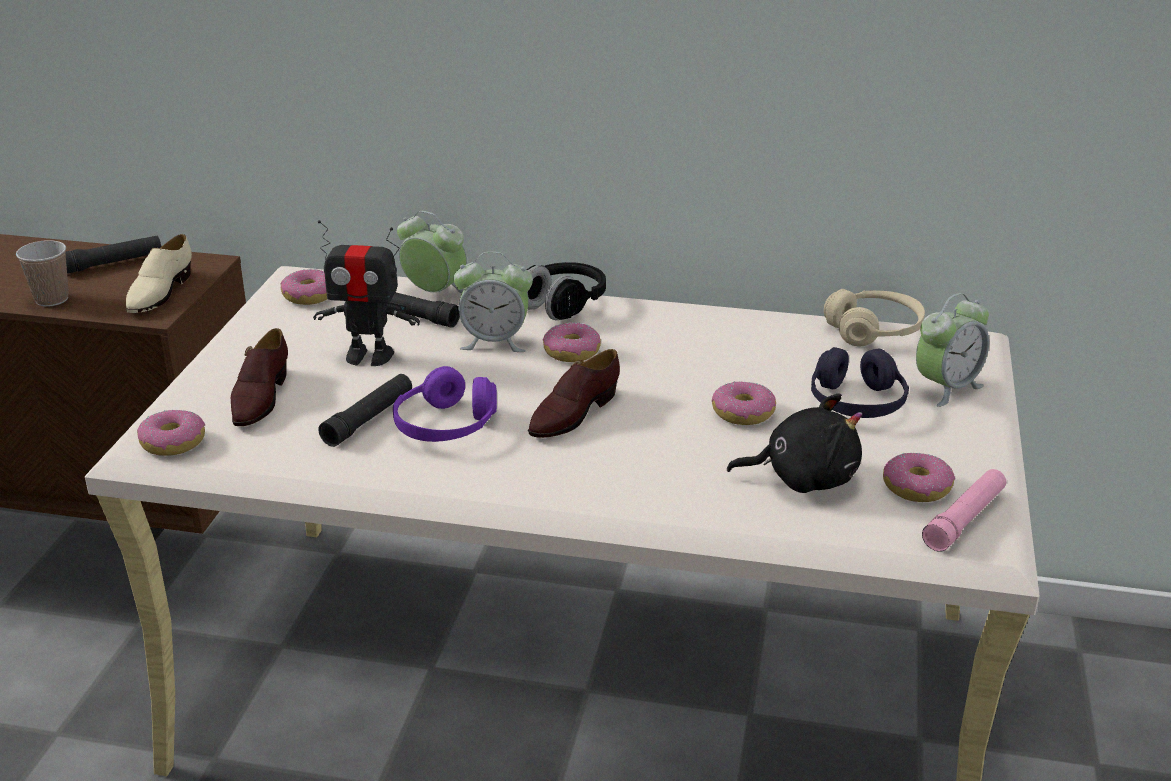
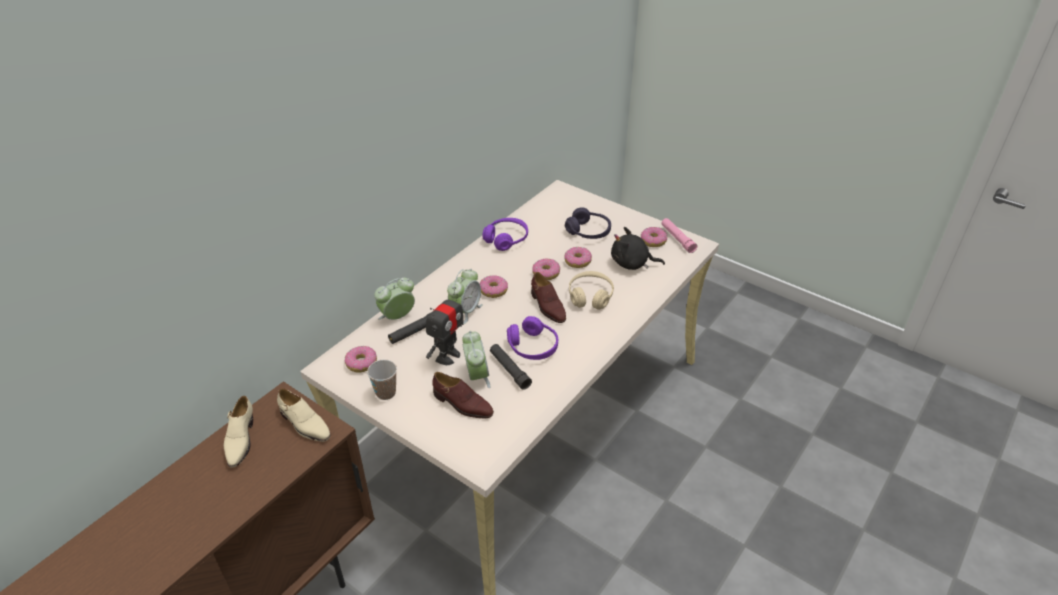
camera: 65 degrees left, 10 degrees up
cup [16,240,69,307] -> cup moved to [367,360,397,400]
black flashlight [66,236,162,274] -> beige shoe [224,396,253,467]
donut [137,410,205,456] -> donut moved to [532,259,560,280]
black headphones [527,262,606,320] -> none
black plush toy [727,393,863,493] -> black plush toy turned 105 degrees counterclockwise [611,227,665,270]
beige headphones [824,289,925,347] -> beige headphones moved to [569,271,614,310]
alarm clock [916,293,989,407] -> alarm clock moved to [462,331,490,388]
none -> purple headphones [482,218,528,251]

